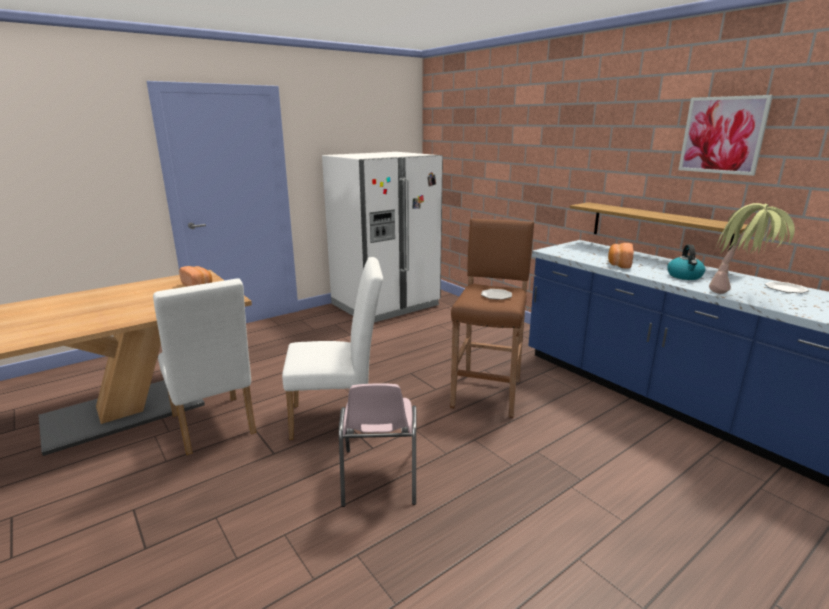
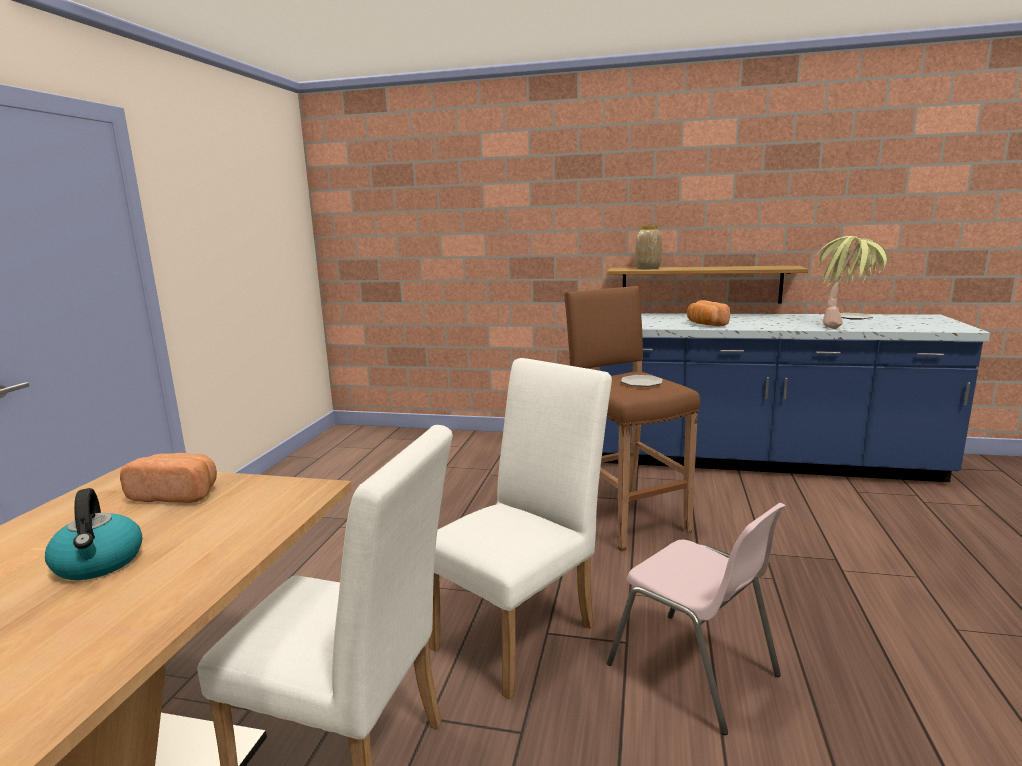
camera: 40 degrees left, 5 degrees down
white fridge [322,152,443,323] -> none
kettle [667,245,705,280] -> kettle moved to [45,488,142,580]
picture [678,95,773,176] -> none
none -> vase [635,226,662,269]

